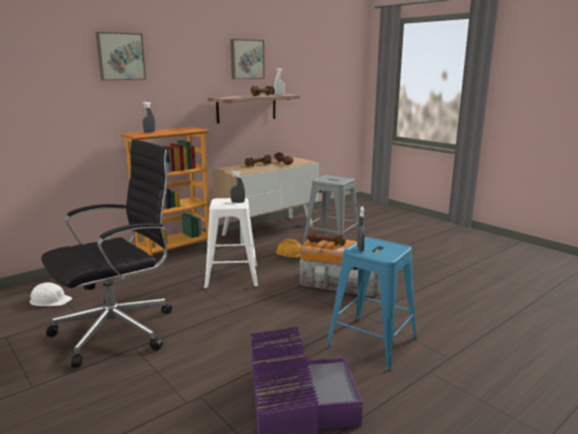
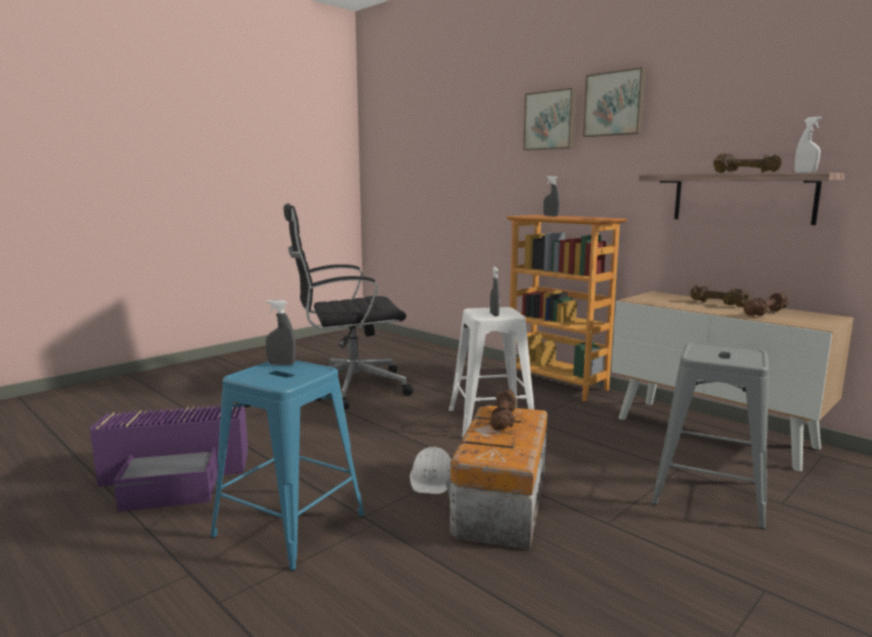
camera: 85 degrees right, 5 degrees down
white hard hat [29,282,72,306] -> white hard hat moved to [410,447,451,494]
black office chair [41,139,172,368] -> black office chair turned 120 degrees clockwise [284,203,413,409]
picture [230,39,265,79] -> picture moved to [583,67,646,137]
orange hard hat [276,239,302,259] -> none

